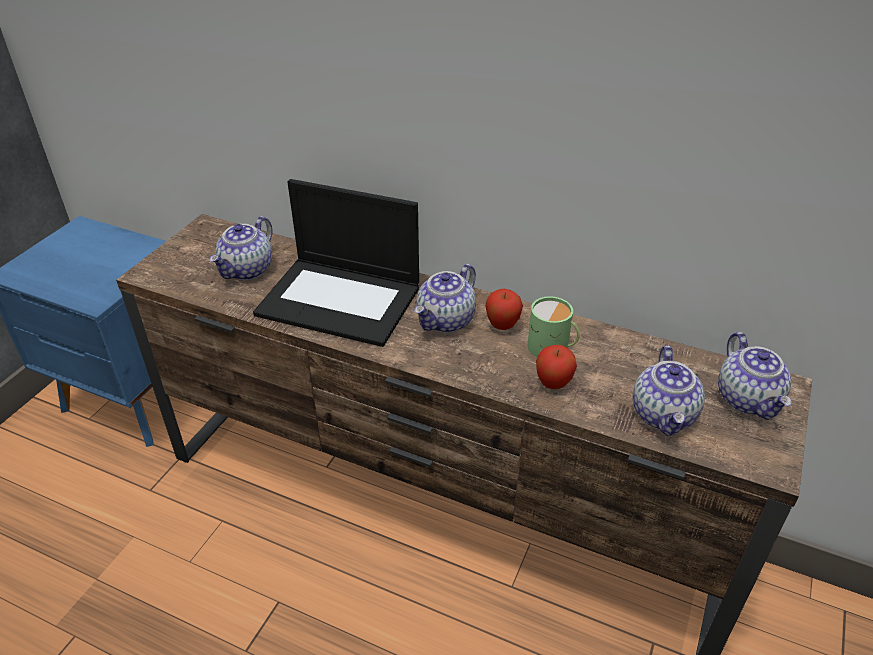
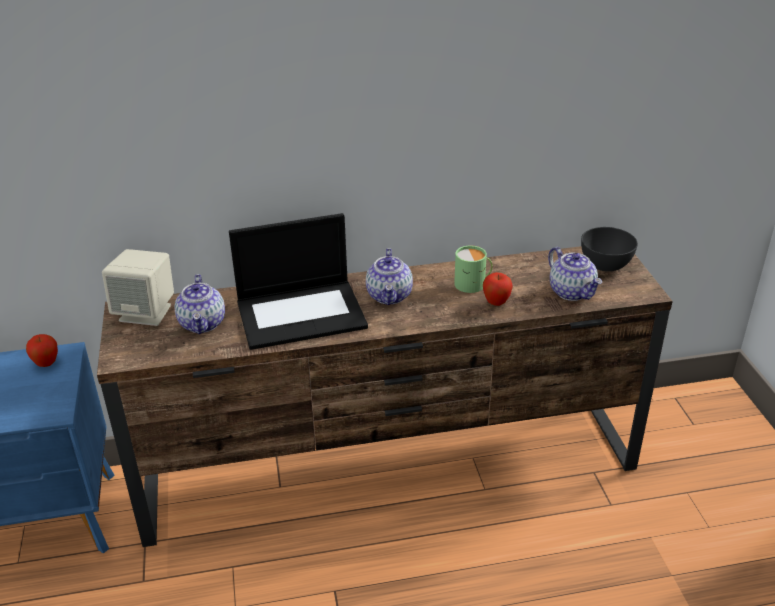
camera: 35 degrees left, 5 degrees down
apple [485,289,523,330] -> apple moved to [26,334,58,367]
teapot [718,332,792,420] -> grey bowl [581,227,638,272]
none -> beige speaker [102,249,174,326]

